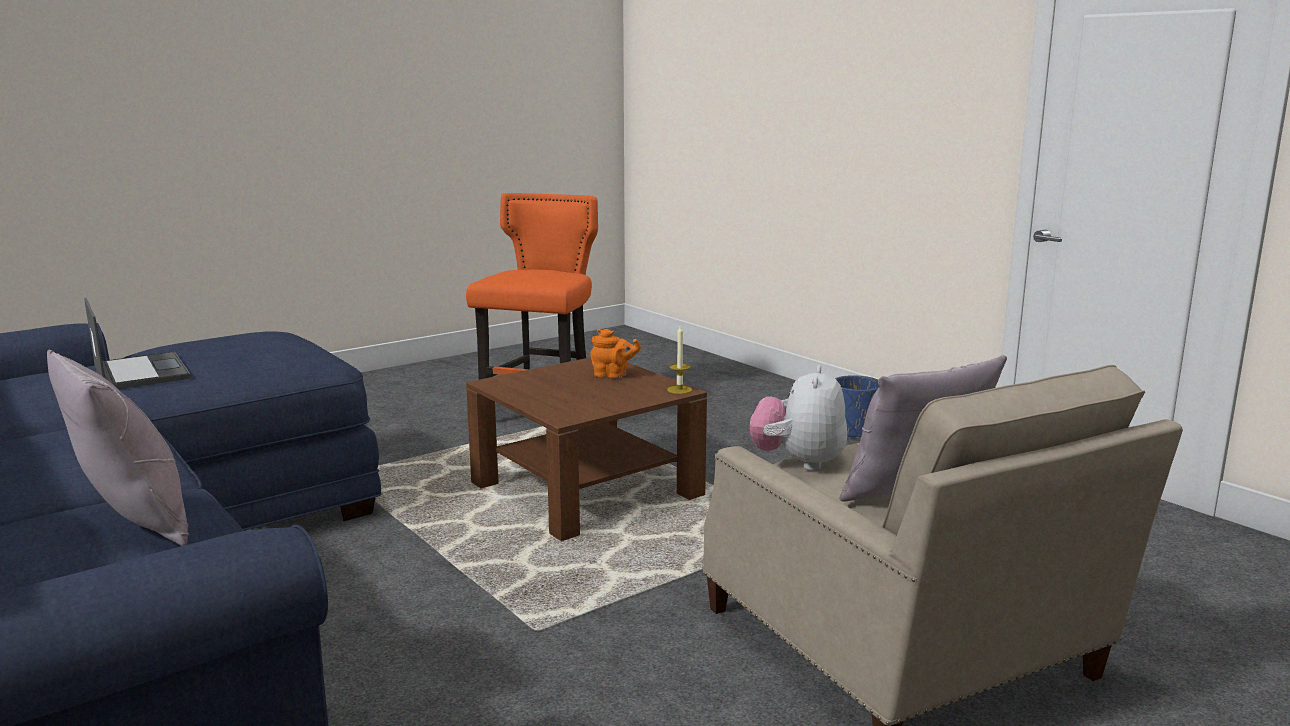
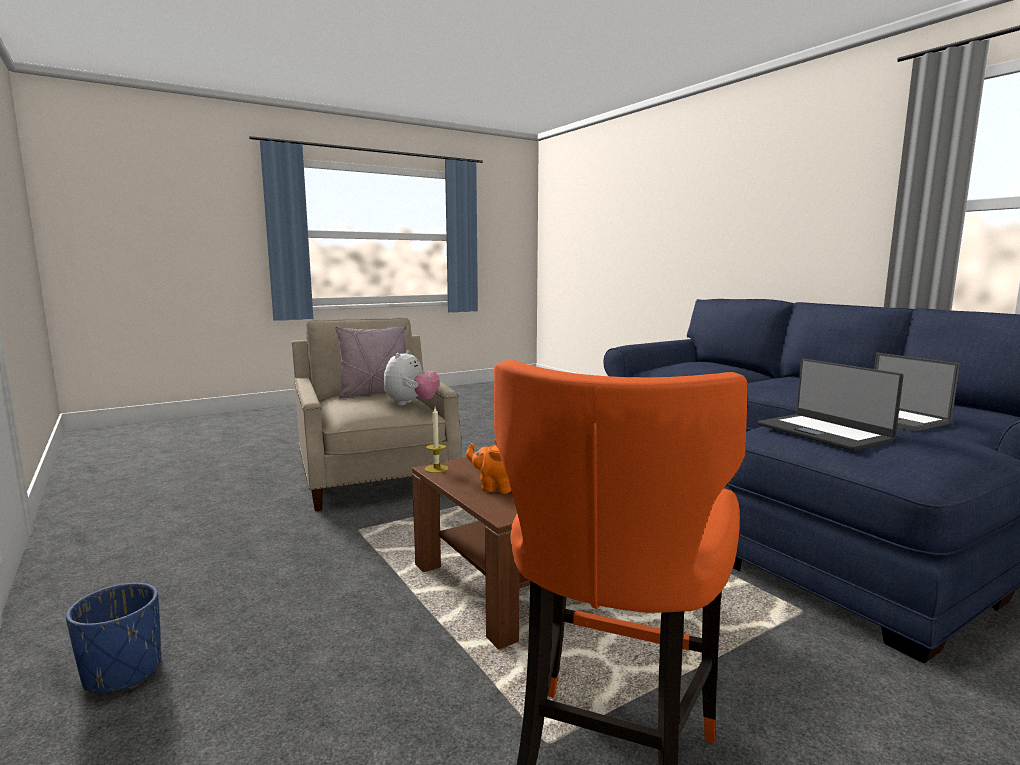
camera: 175 degrees left, 5 degrees down
purple pillow [47,350,189,546] -> none
none -> laptop [758,359,904,451]

